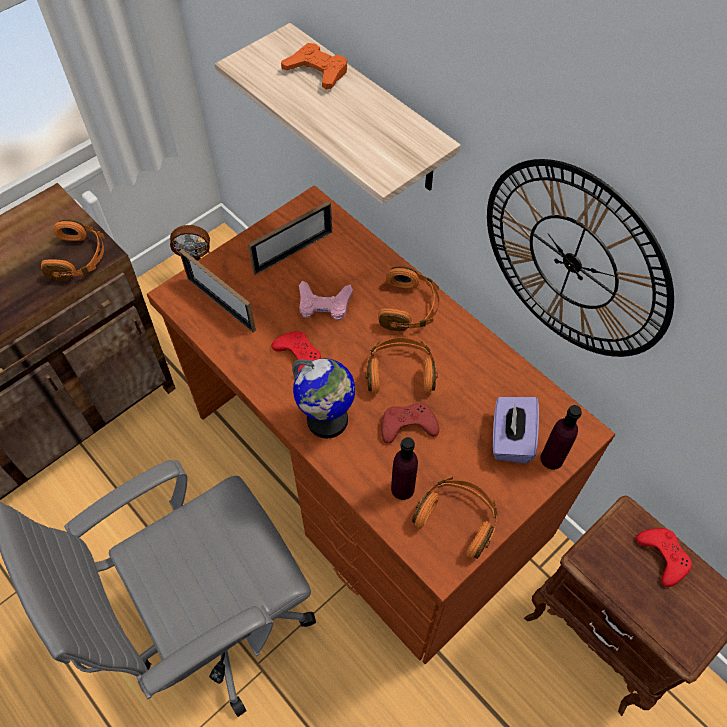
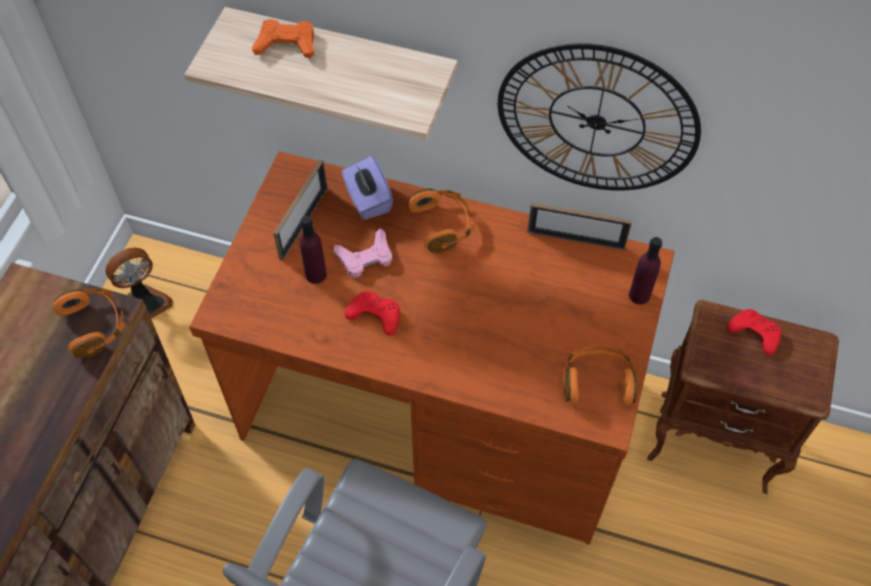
camera: 30 degrees left, 0 degrees up
picture frame [179,249,256,333] -> picture frame moved to [527,202,632,250]
globe [292,358,355,438] -> none
orange headphones [365,337,438,394] -> none
red game controller [381,403,439,444] -> none
purple bottle [391,437,418,500] -> purple bottle moved to [300,216,327,284]
purple tissue box [493,397,539,464] -> purple tissue box moved to [342,156,393,220]

